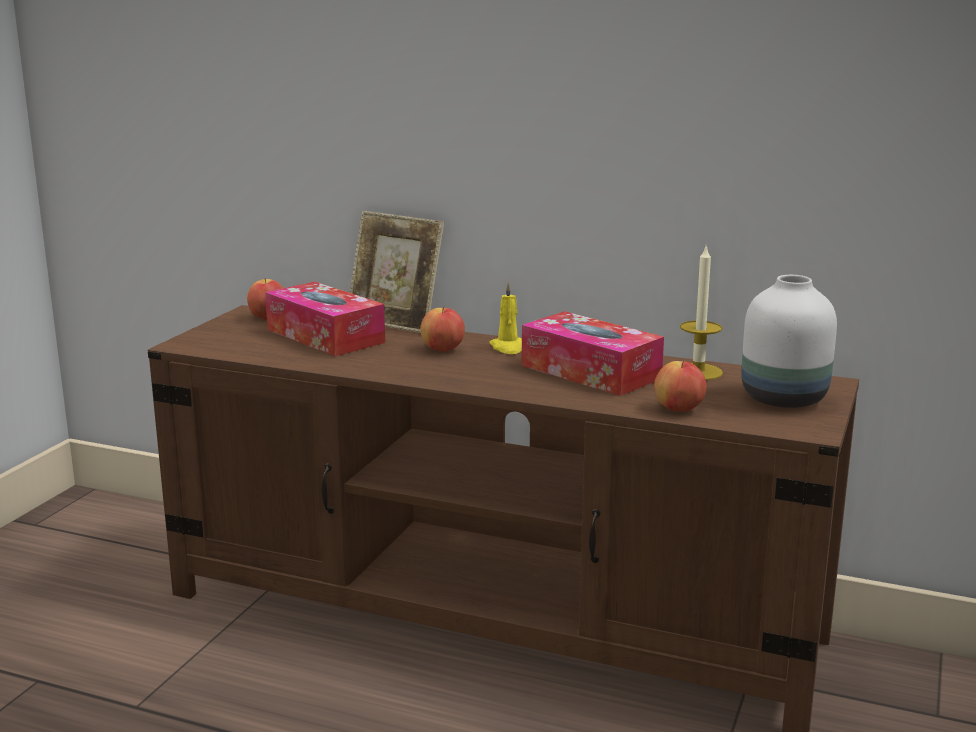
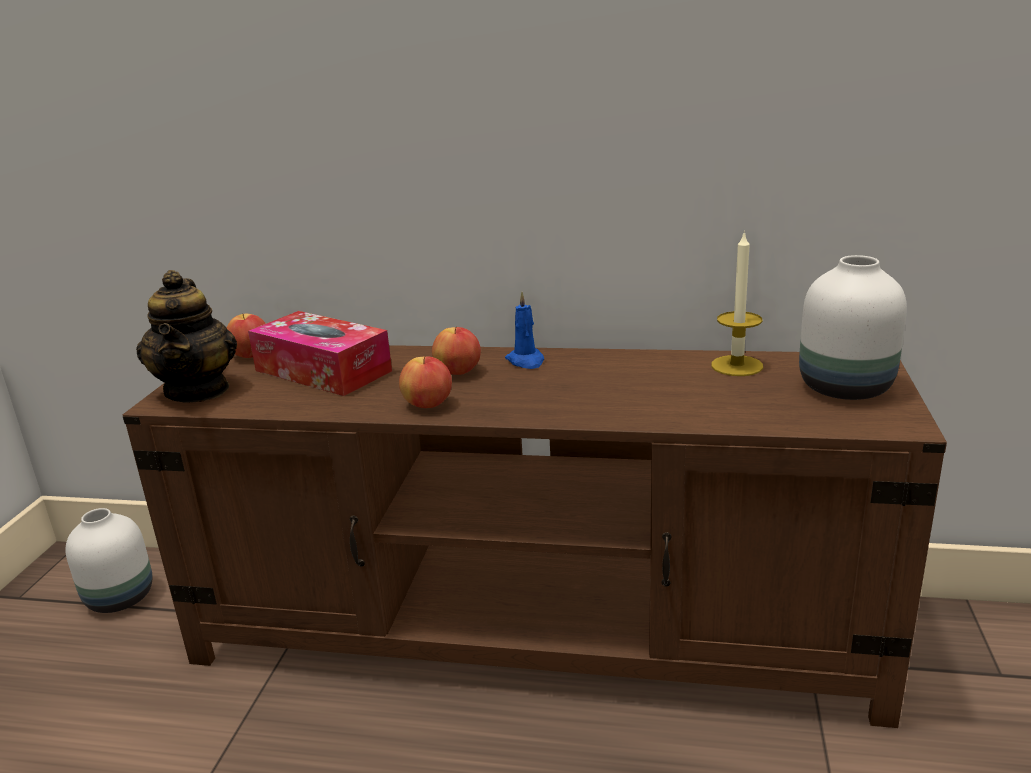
camera: 10 degrees left, 5 degrees up
picture frame [350,211,444,333] -> none
yellow candle [489,282,522,354] -> blue candle [505,292,544,369]
tissue box [521,311,664,396] -> none
apple [654,360,707,412] -> apple moved to [399,356,452,408]
none -> white vase [65,508,153,613]
none -> teapot [136,270,237,403]

